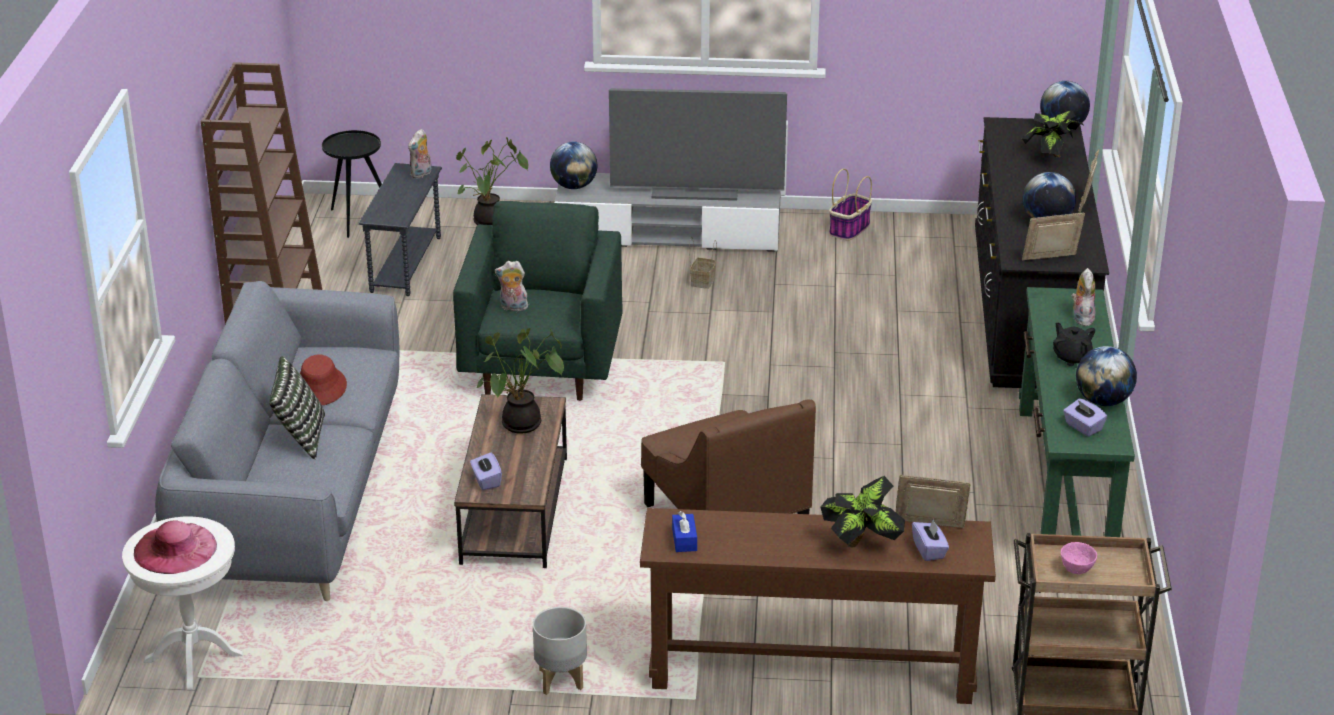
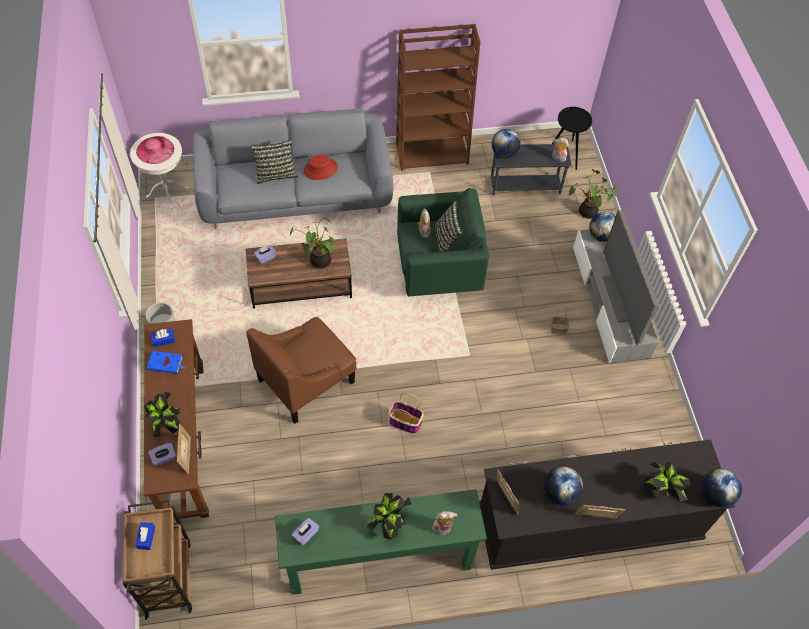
camera: 75 degrees right, 25 degrees up
basket [829,169,872,240] -> basket moved to [389,393,424,434]
black teapot [1053,323,1095,366] -> potted plant [367,493,412,540]
pink bowl [1061,542,1097,574] -> blue tissue box [135,522,155,550]
globe [1076,346,1137,406] -> globe moved to [492,129,521,158]
none -> blue book [147,351,186,374]
none -> pillow [435,201,464,252]

